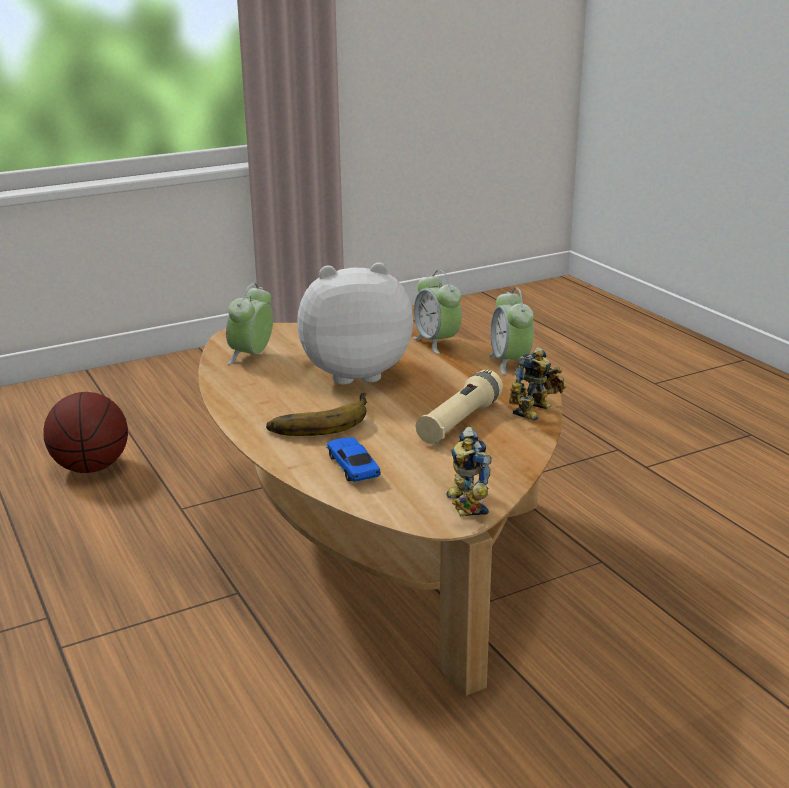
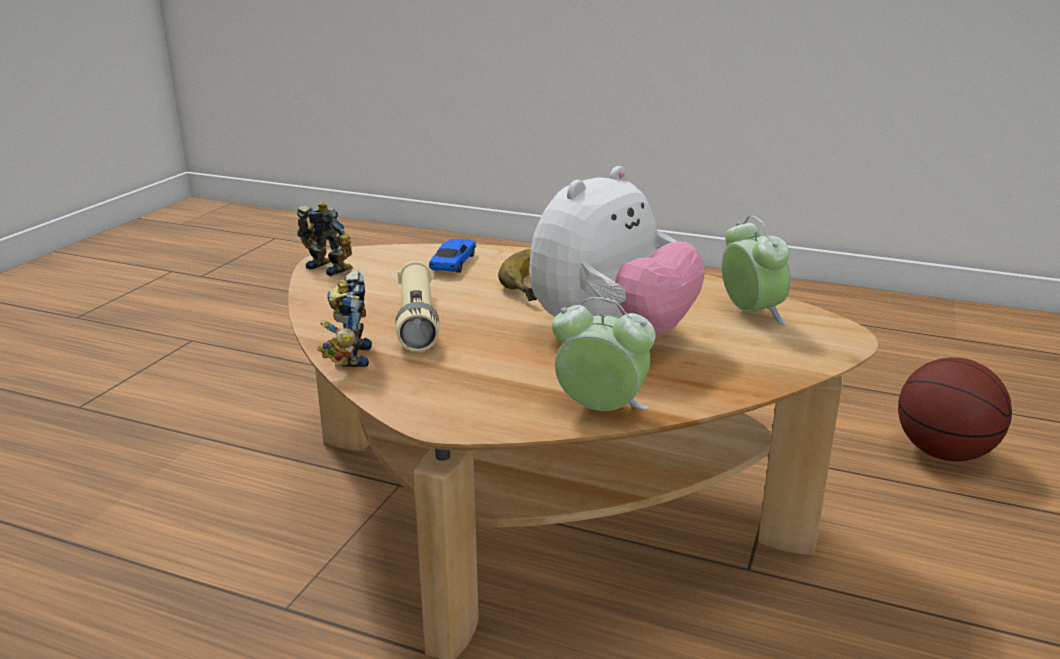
camera: 140 degrees right, 0 degrees up
toy car [326,437,381,482] -> toy car turned 105 degrees counterclockwise [429,239,477,273]
alarm clock [489,287,534,375] -> none

